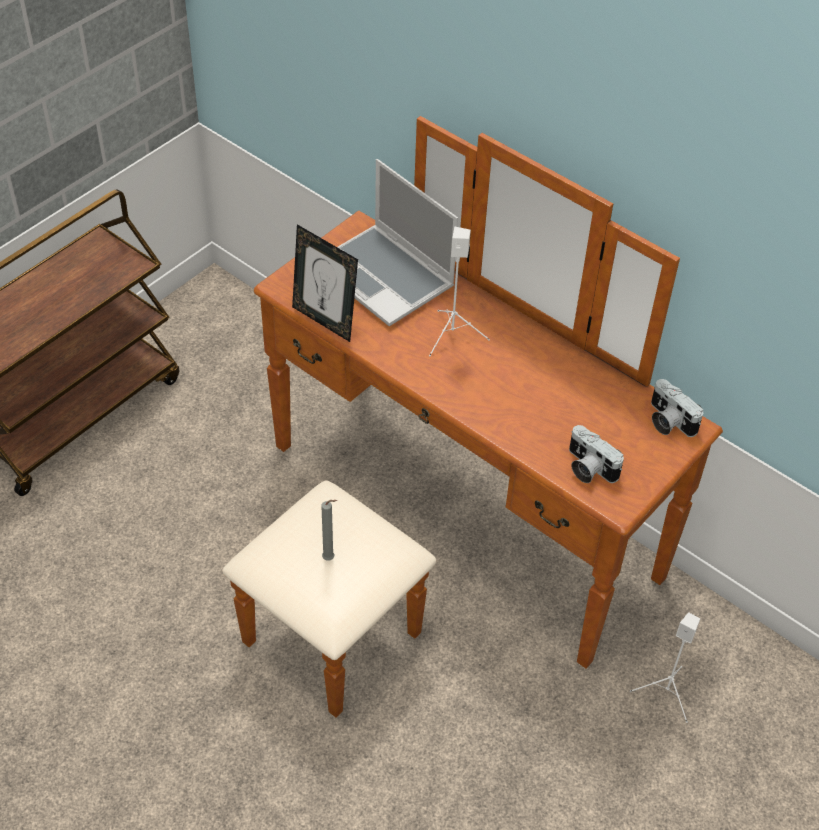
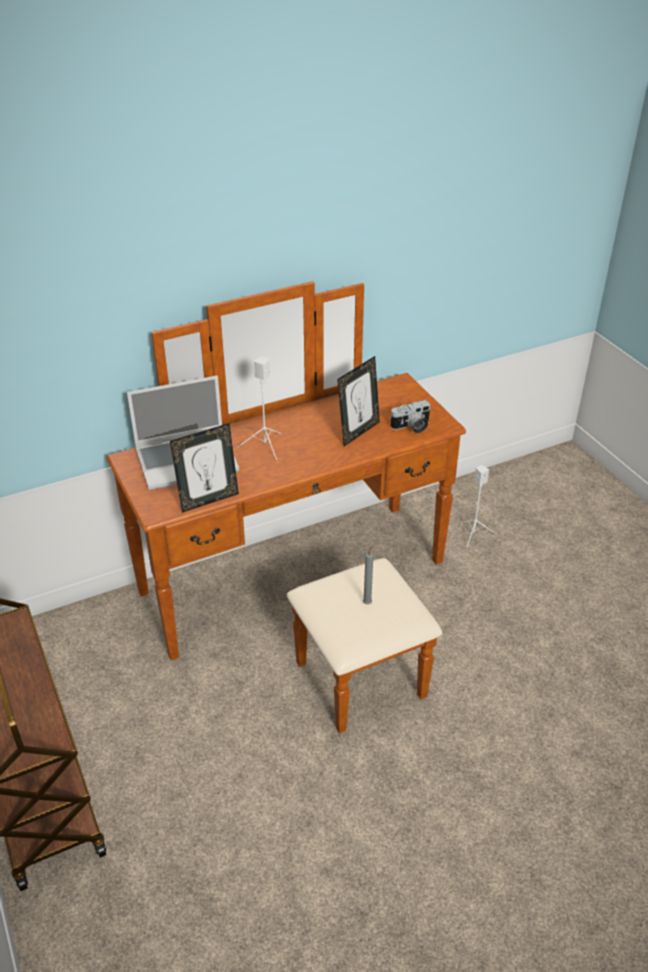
camera: 65 degrees left, 10 degrees down
camera [651,379,703,437] -> none
none -> picture frame [337,356,380,446]

